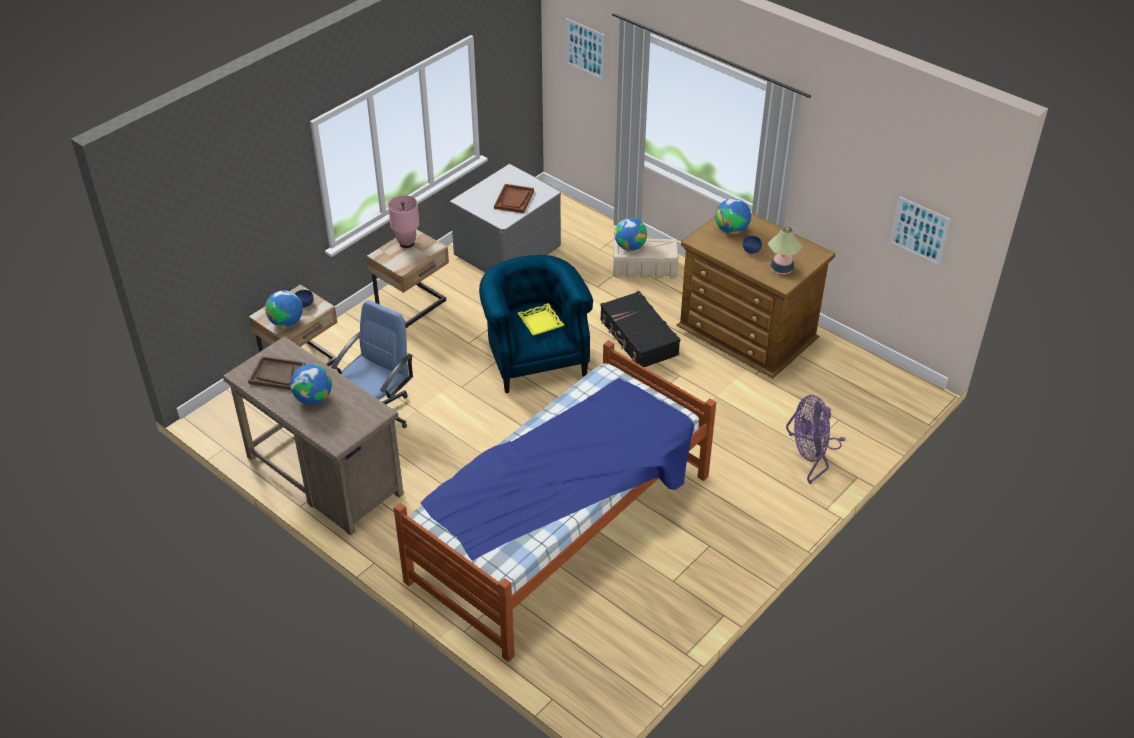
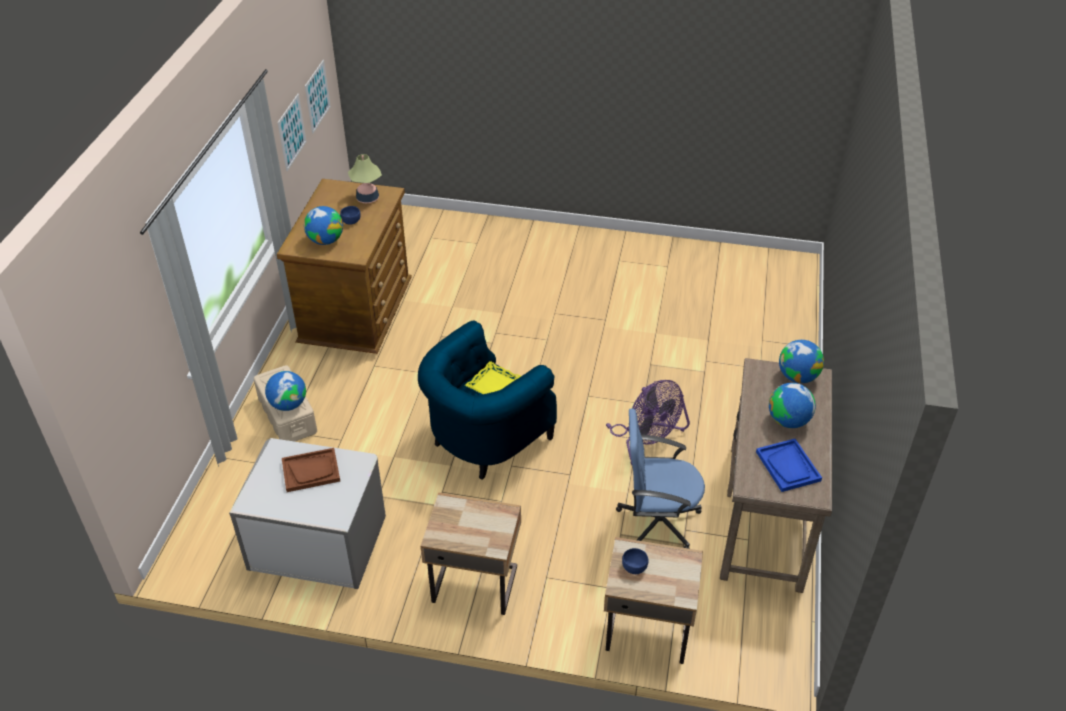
camera: 120 degrees left, 0 degrees up
brown tray [248,356,306,390] -> blue tray [756,439,822,492]
globe [265,290,303,327] -> globe moved to [779,340,824,383]
pink table lamp [388,195,419,248] -> none
bed [394,340,716,662] -> none
picture [566,18,605,80] -> picture moved to [278,94,307,171]
black suitcase [600,291,680,367] -> none
purple fan [786,395,846,484] -> purple fan moved to [606,380,690,465]

